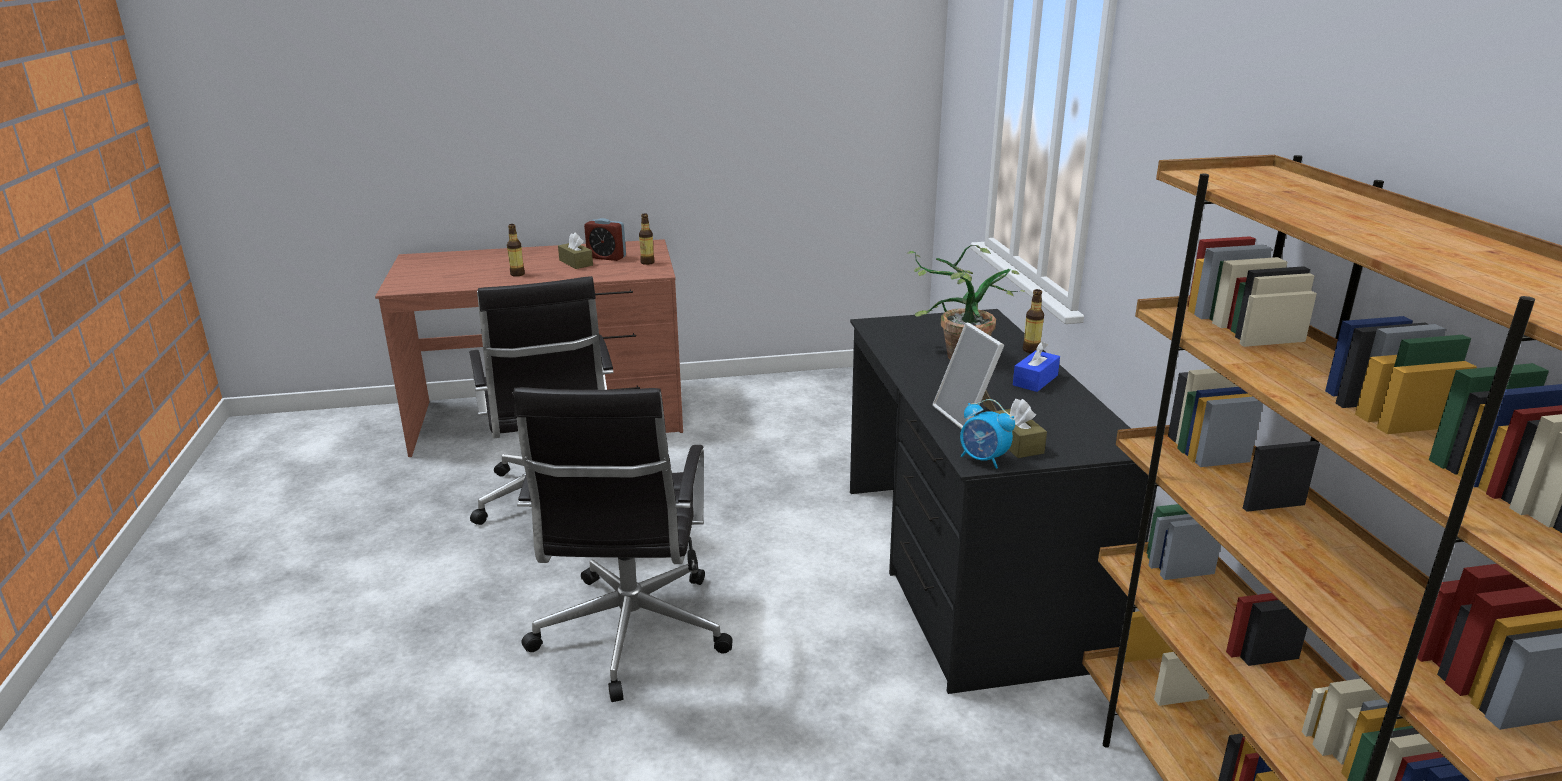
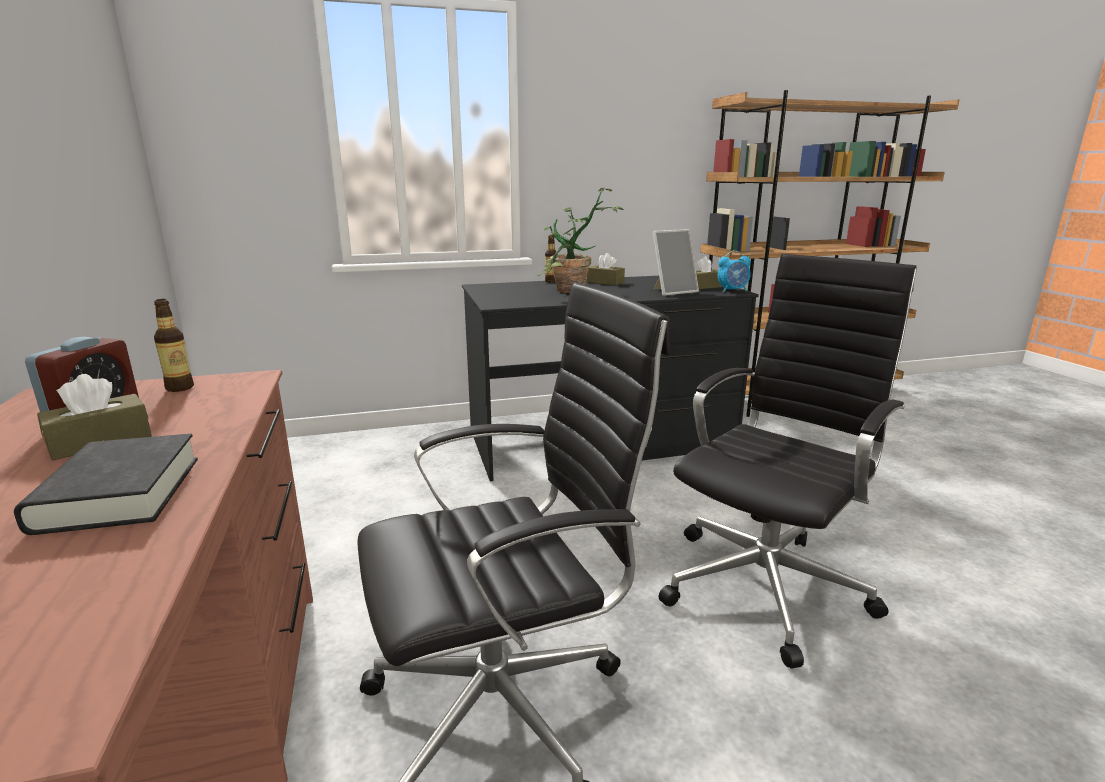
camera: 95 degrees left, 5 degrees down
bottle [507,224,525,277] -> black book [14,433,198,535]
black office chair [513,387,733,702] -> black office chair turned 45 degrees counterclockwise [659,254,917,669]
alarm clock [960,399,1015,469] -> alarm clock turned 45 degrees clockwise [718,250,751,292]
blue tissue box [1013,341,1060,392] -> brown tissue box [587,253,625,285]

